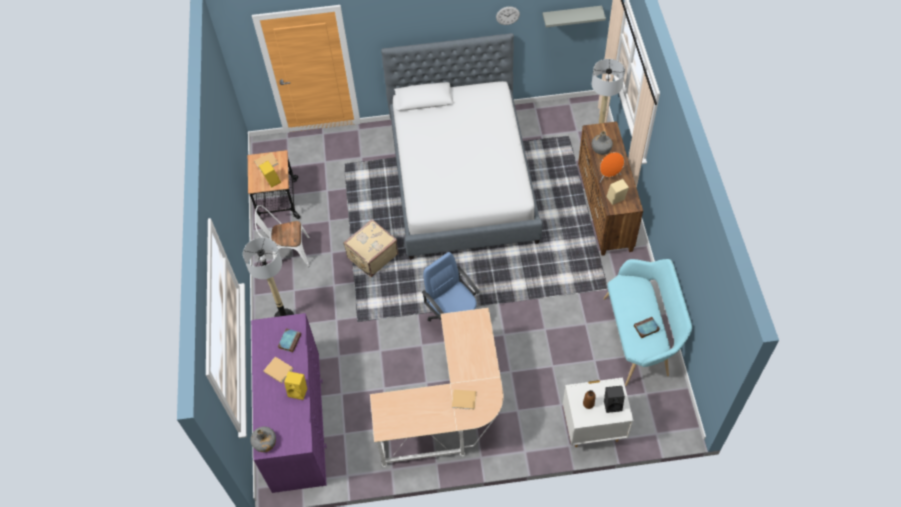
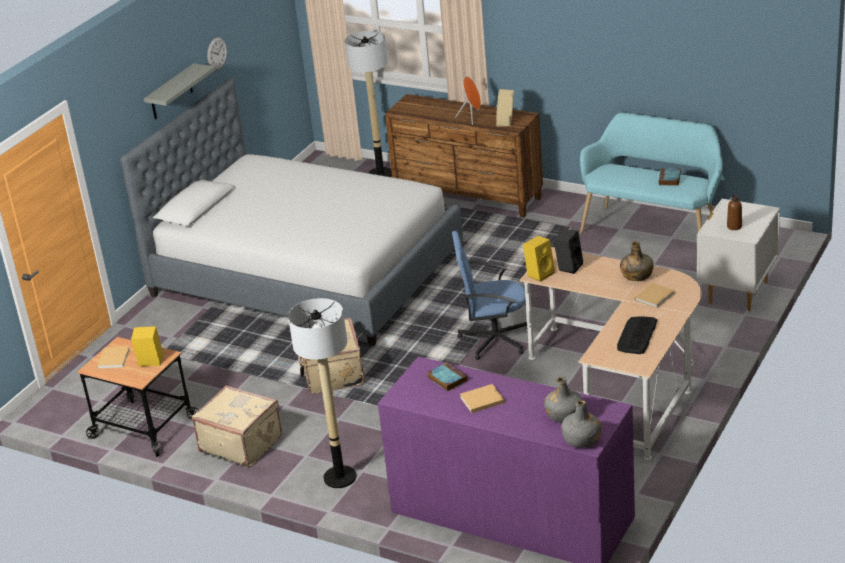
camera: 55 degrees left, 25 degrees down
white chair [255,205,310,267] -> beige suitcase [192,385,282,467]
yellow speaker [284,371,307,400] -> yellow speaker moved to [523,236,555,282]
grey shelf [543,6,606,27] -> grey shelf moved to [144,63,215,119]
grey bottle [592,131,613,155] -> grey bottle moved to [544,377,583,423]
black speaker [604,386,625,413] -> black speaker moved to [554,229,583,274]
none -> keyboard [617,316,657,354]
none -> green bottle [620,241,654,281]

